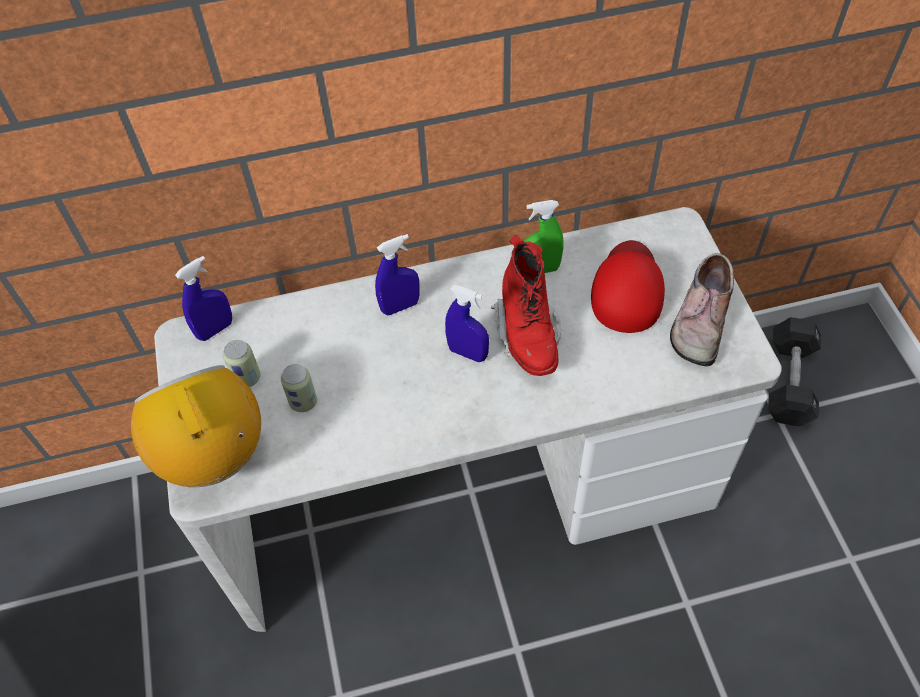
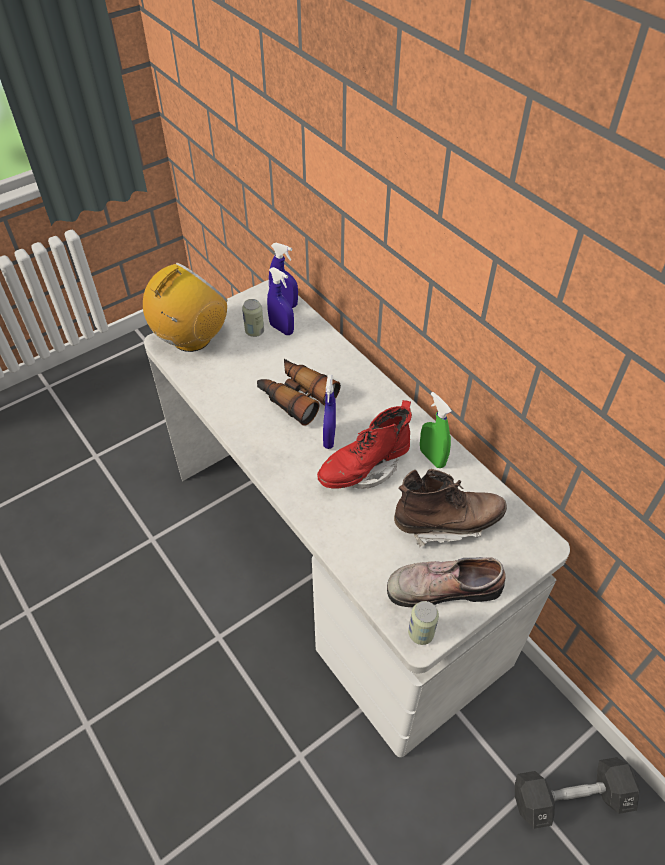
camera: 65 degrees right, 5 degrees down
can [281,364,317,412] -> can moved to [408,601,439,645]
blue spray bottle [375,234,420,315] -> blue spray bottle moved to [267,267,294,335]
red cap [591,240,665,333] -> brown boot [394,469,507,547]
none -> binoculars [257,359,341,426]

